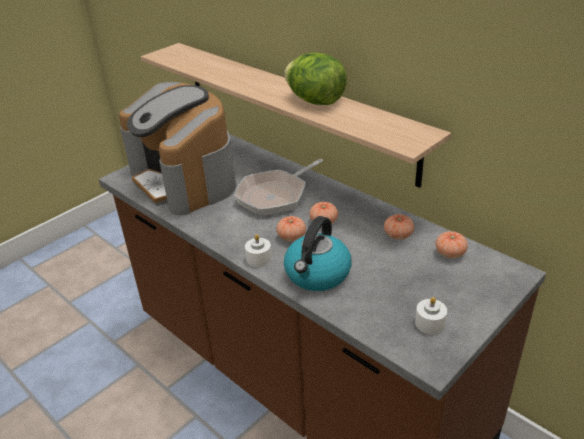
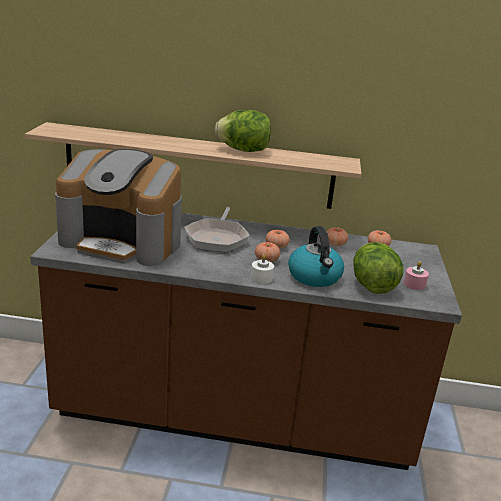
camera: 40 degrees left, 10 degrees down
white candle [415,297,447,334] -> pink candle [404,261,429,290]
none -> lettuce [353,242,403,294]

